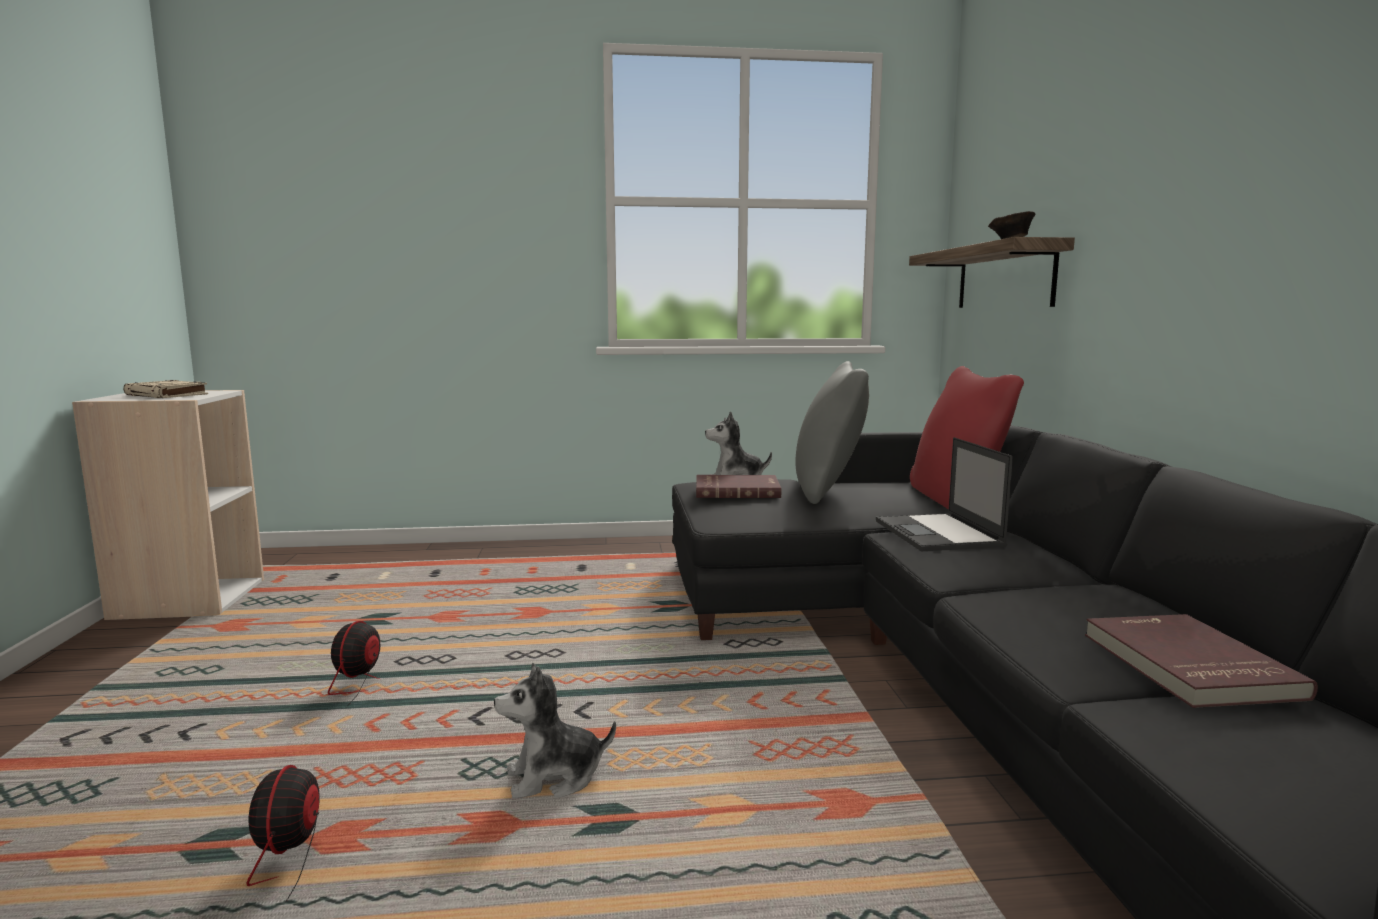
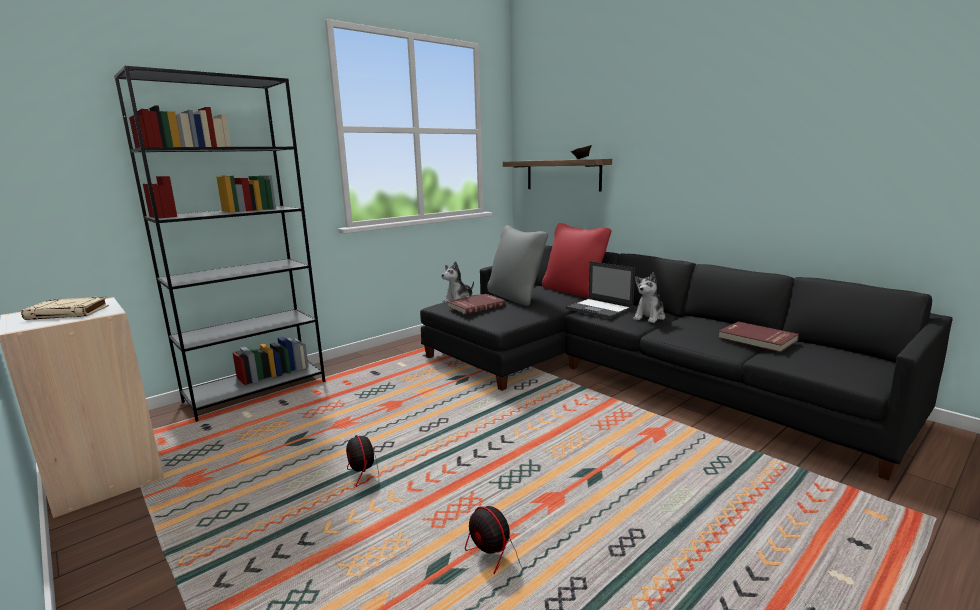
camera: 35 degrees left, 5 degrees up
plush toy [494,663,616,799] -> plush toy moved to [633,272,666,323]
none -> grey bookcase [114,66,325,422]

